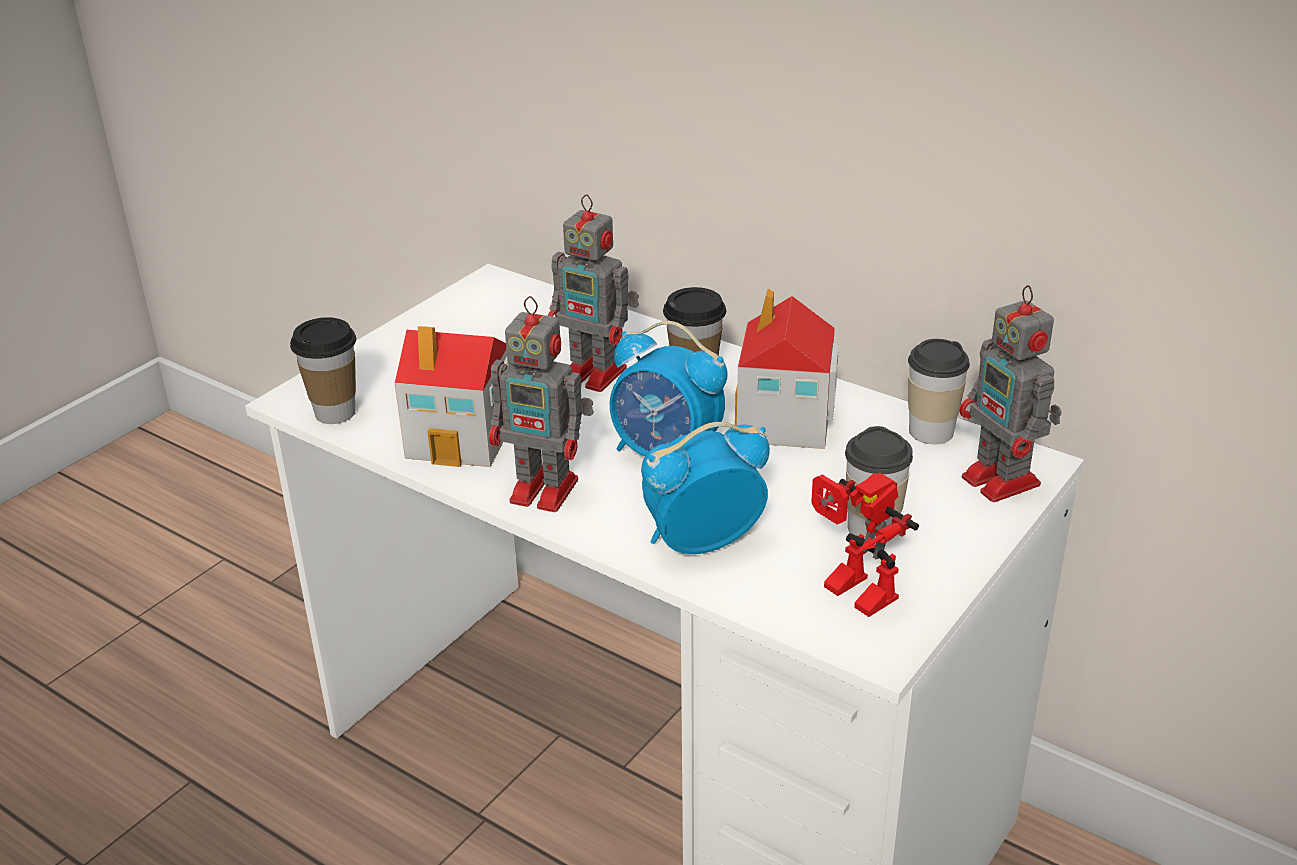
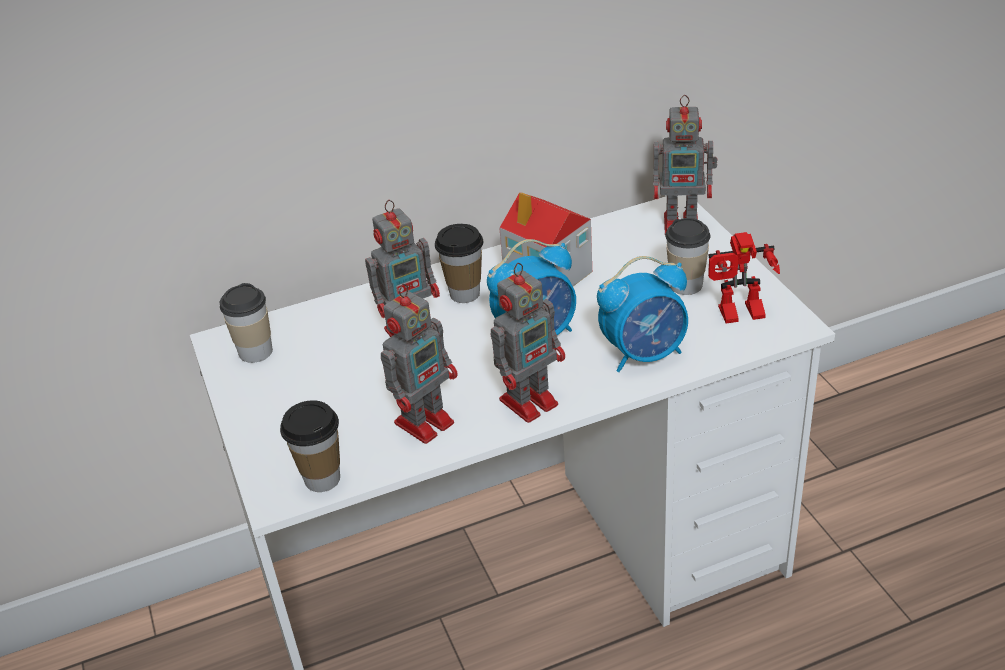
camera: 55 degrees left, 5 degrees up
toy house [395,326,510,467] -> toy robot [381,284,458,444]
alarm clock [641,422,770,554] -> alarm clock turned 120 degrees counterclockwise [597,256,688,372]
cup [908,339,970,444] -> cup moved to [220,283,273,363]

